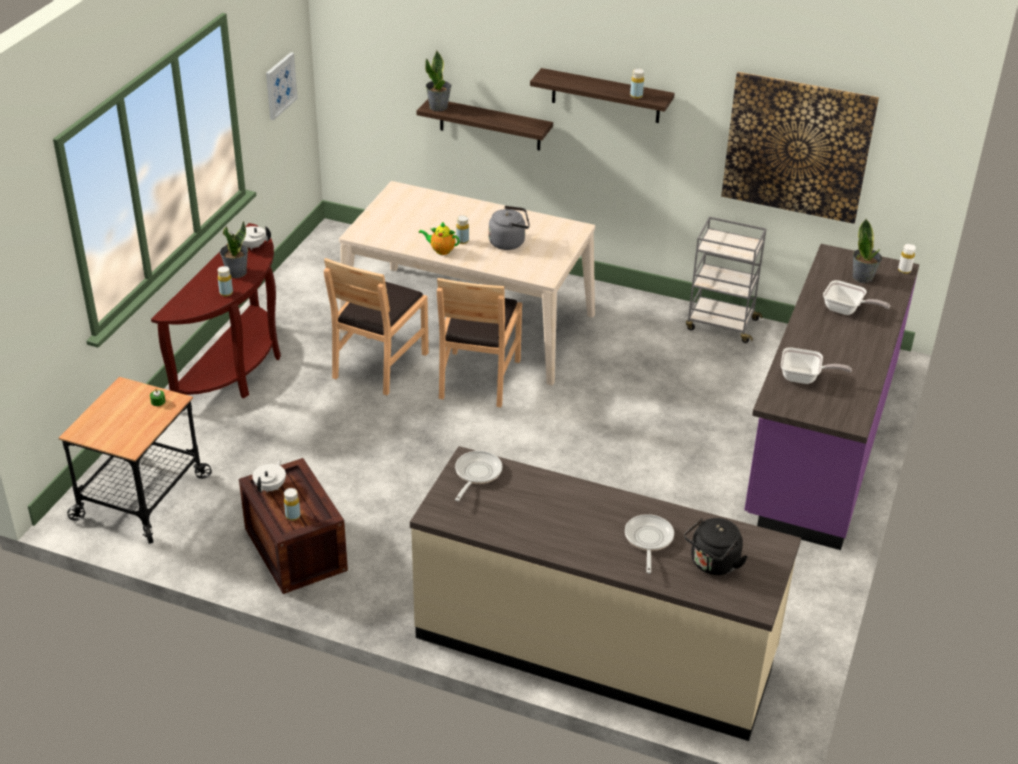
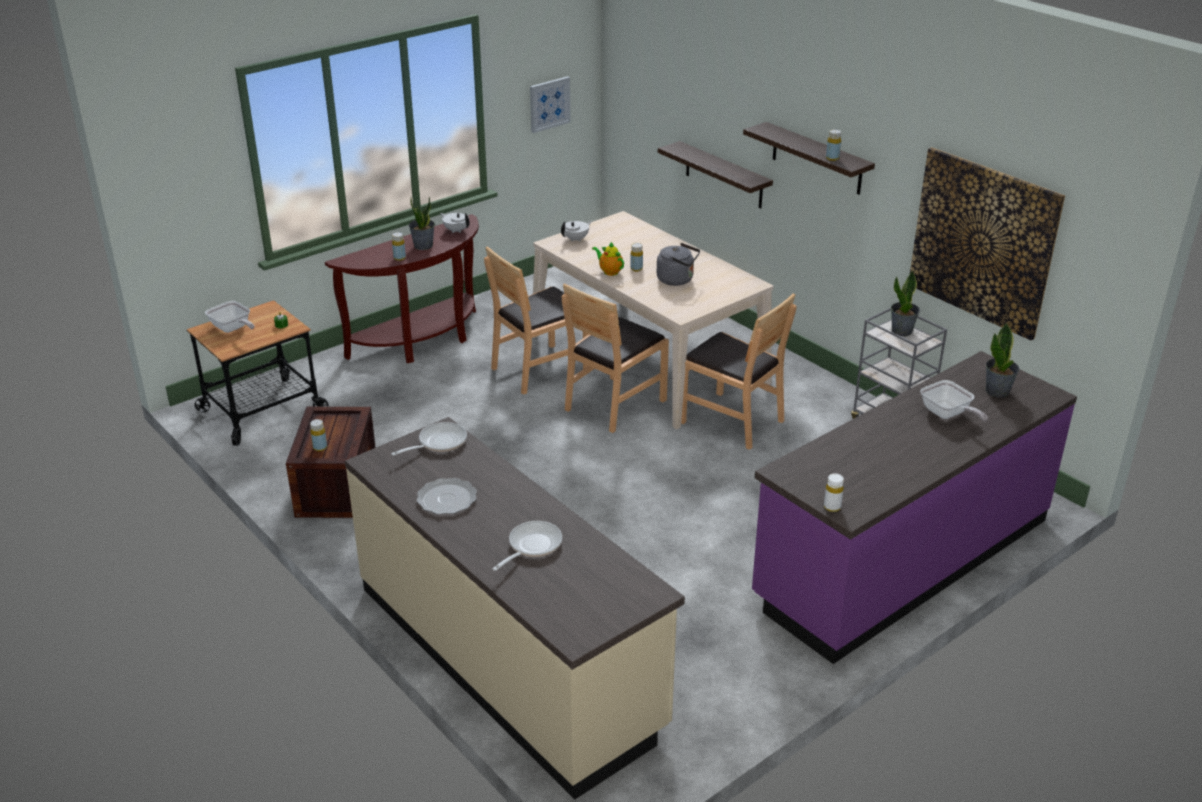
camera: 30 degrees right, 5 degrees down
white teapot [252,459,286,493] -> white teapot moved to [561,221,592,242]
potted plant [425,51,451,111] -> potted plant moved to [891,270,920,336]
black kettle [684,518,748,575] -> none
frying pan [781,347,852,384] -> frying pan moved to [205,301,254,333]
white bottle [898,244,916,274] -> white bottle moved to [824,473,844,512]
none -> plate [417,478,477,514]
none -> brown chair [681,293,796,450]

